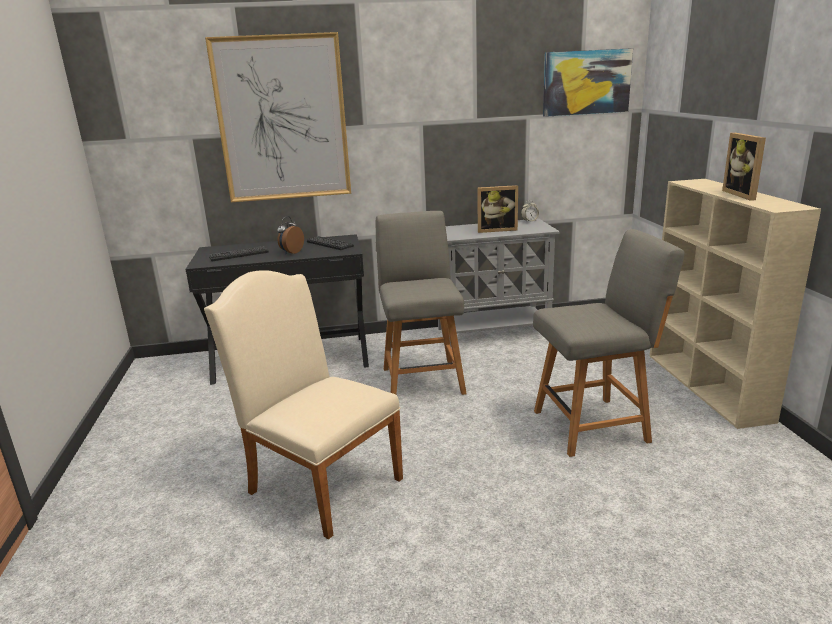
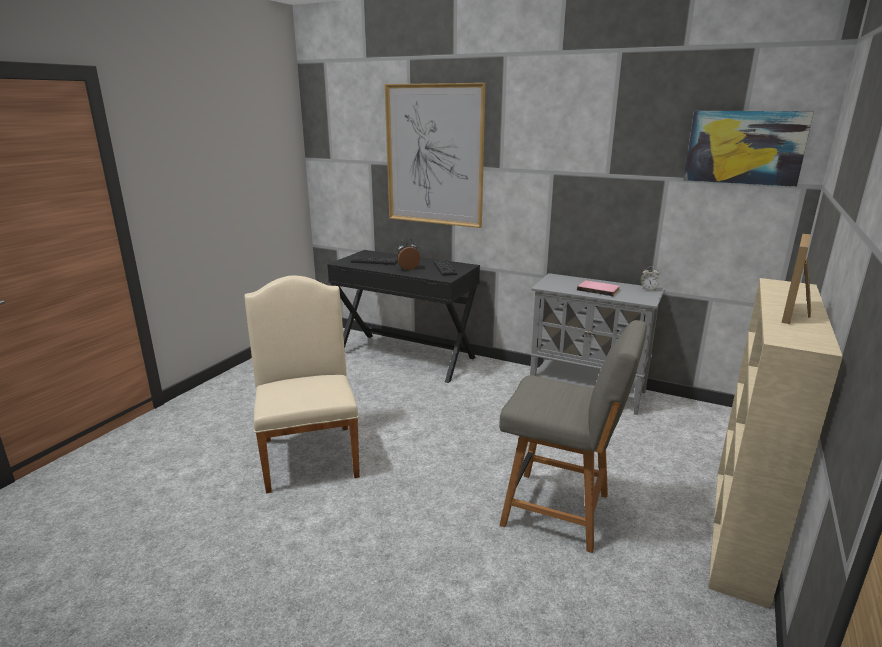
camera: 35 degrees right, 0 degrees up
grey chair [375,211,467,395] -> none
picture frame [477,185,518,233] -> pink book [577,280,620,296]

